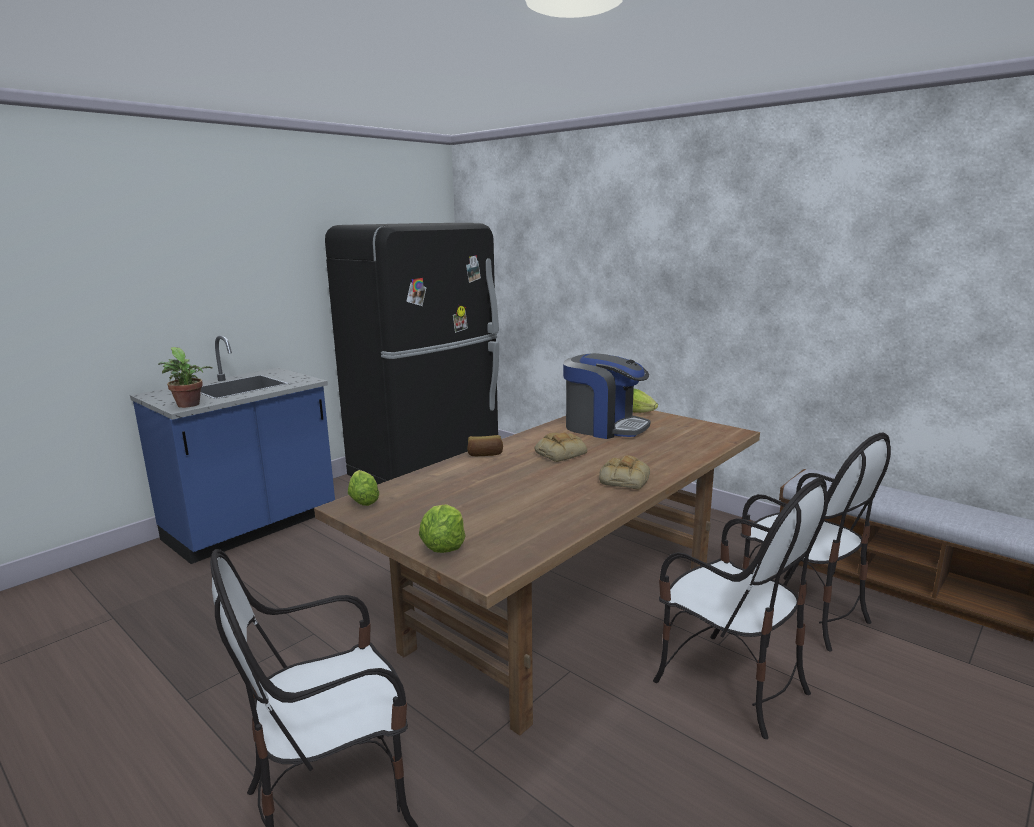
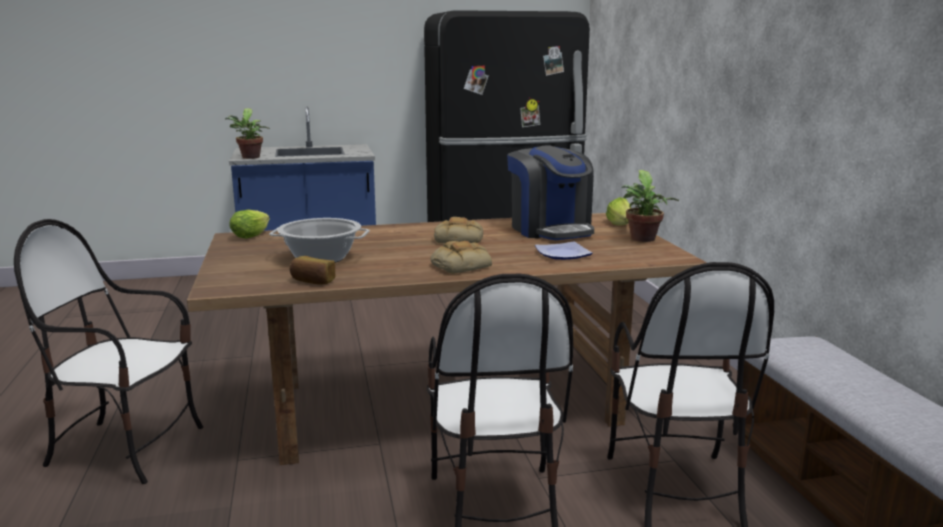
camera: 35 degrees right, 0 degrees up
lettuce [419,504,465,553] -> none
bread [467,435,503,456] -> bread moved to [290,256,336,285]
none -> cooking pot [269,218,370,263]
none -> plate [535,242,593,260]
none -> potted plant [621,170,679,242]

